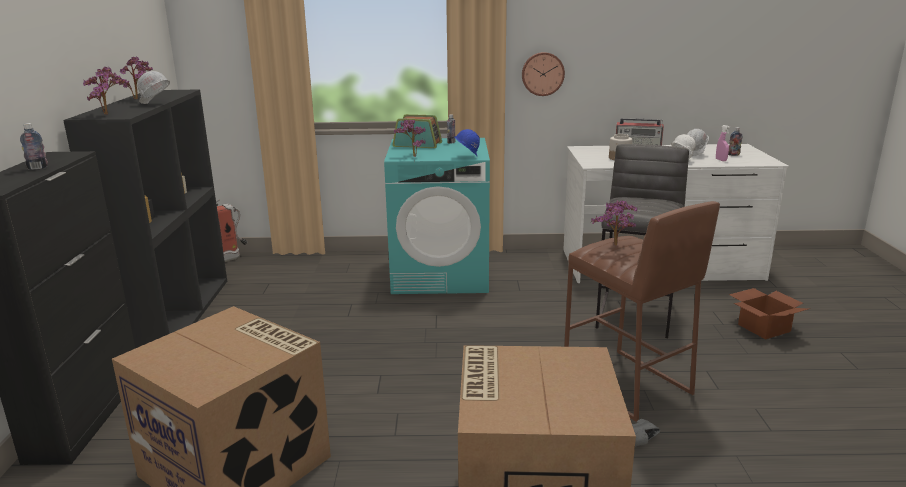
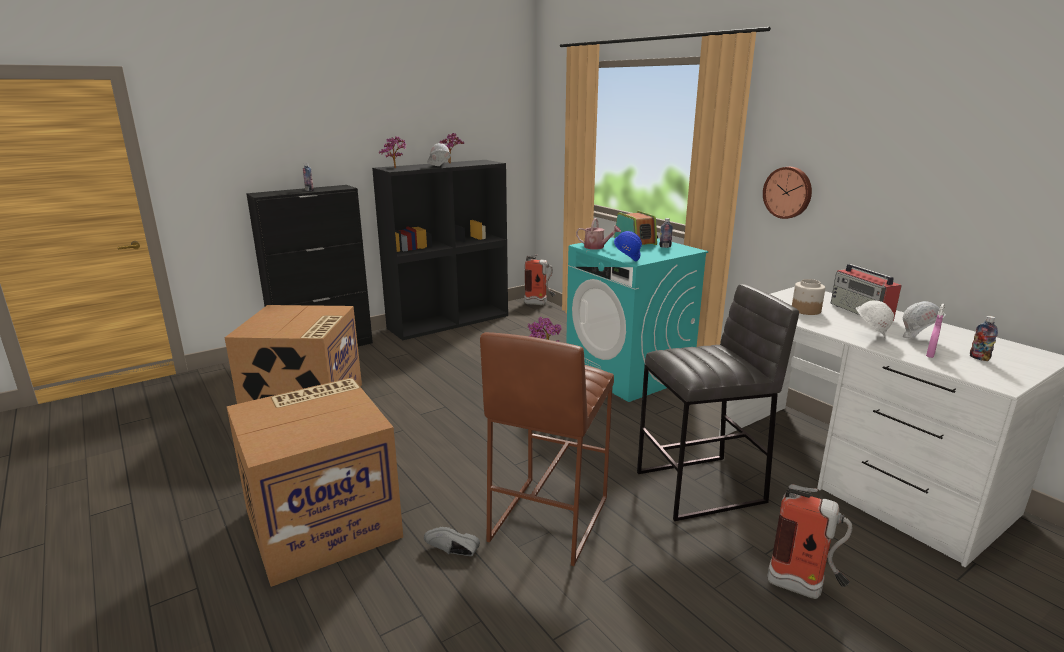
camera: 55 degrees right, 0 degrees up
potted plant [394,119,426,157] -> watering can [576,218,621,249]
cardboard box [729,288,808,339] -> fire extinguisher [767,484,853,599]

